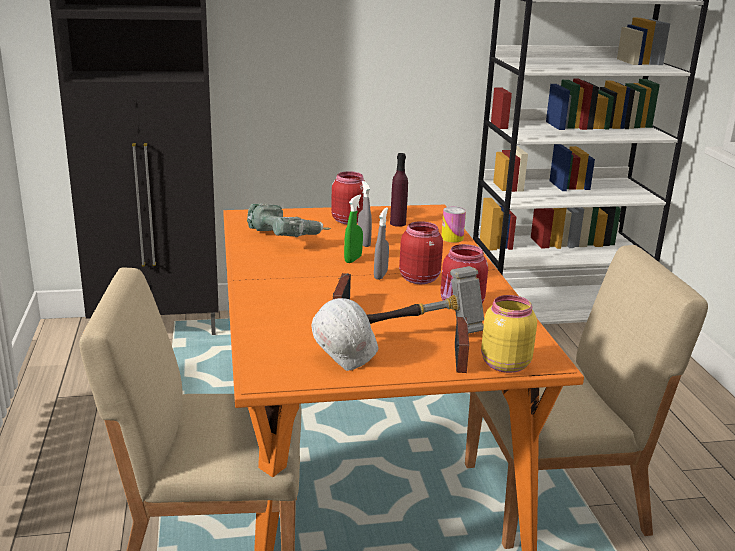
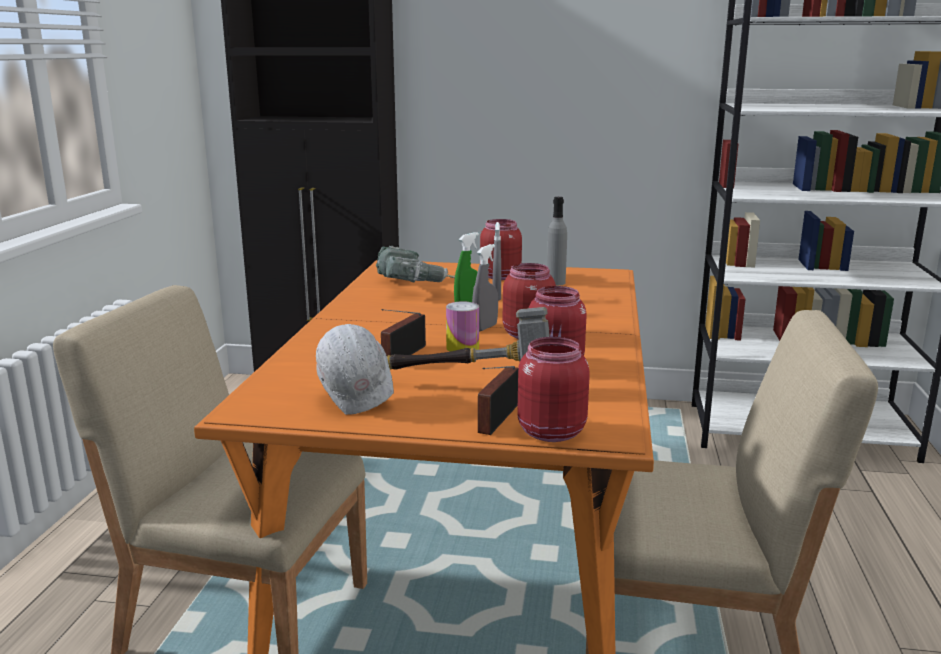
camera: 20 degrees right, 5 degrees down
purple bottle [390,153,408,227] -> grey bottle [547,197,567,286]
can [441,207,466,243] -> can moved to [446,301,479,352]
yellow jar [481,295,537,373] -> red jar [517,337,590,442]

